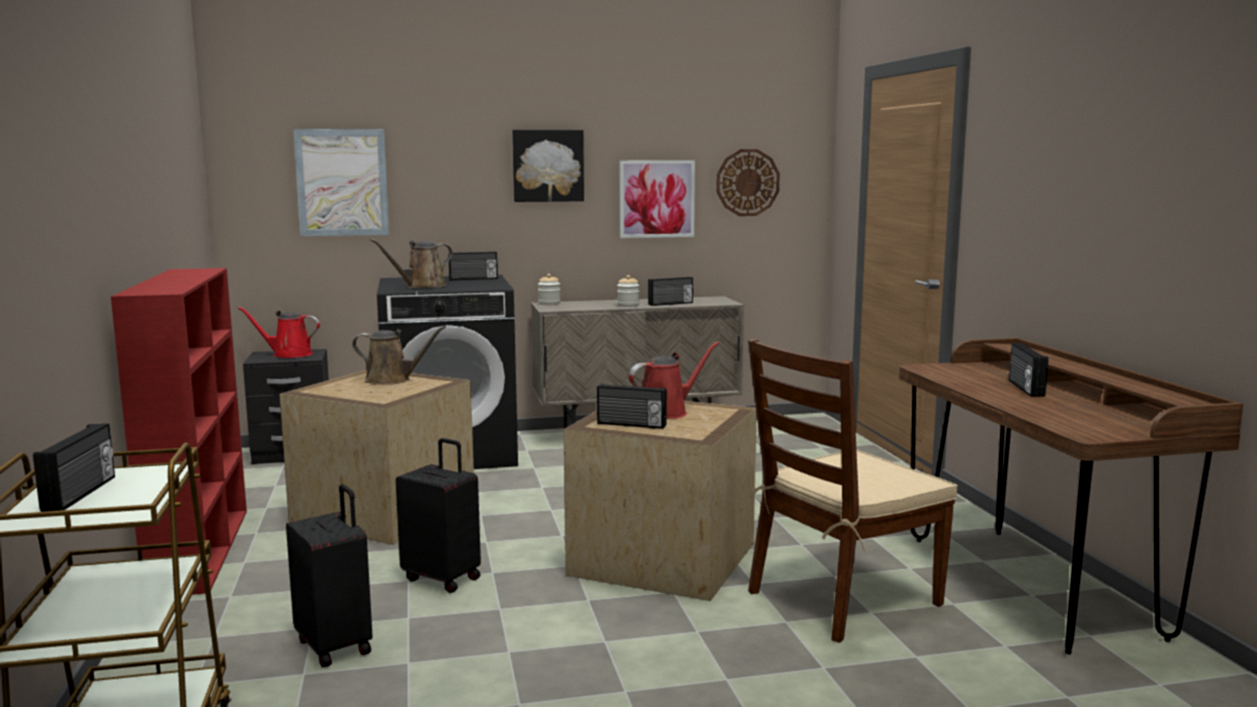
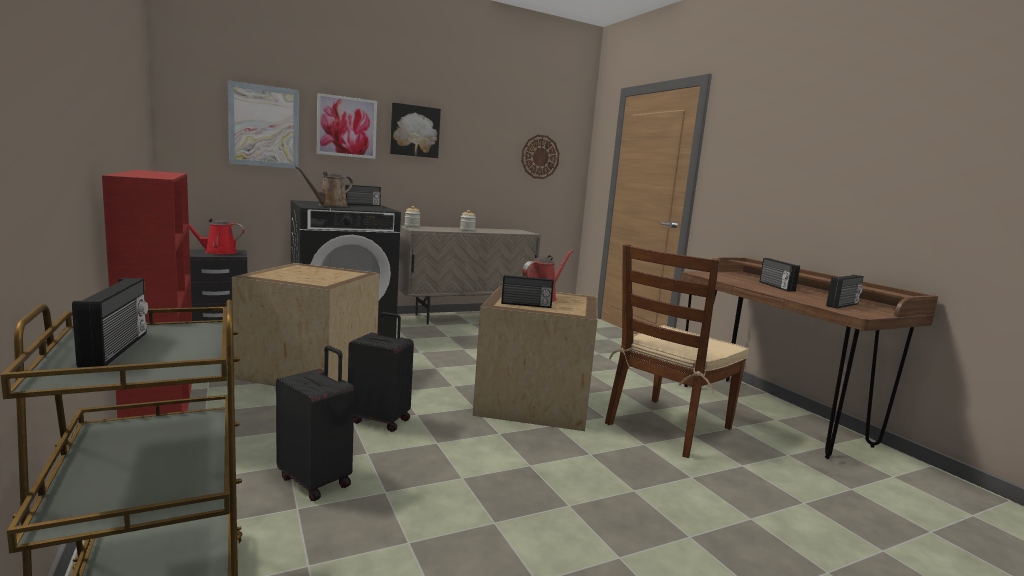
camera: 15 degrees left, 0 degrees up
brown watering can [352,326,446,385] -> none
picture [620,160,695,238] -> picture moved to [317,93,377,159]
radio [648,277,693,306] -> radio moved to [826,275,864,309]

